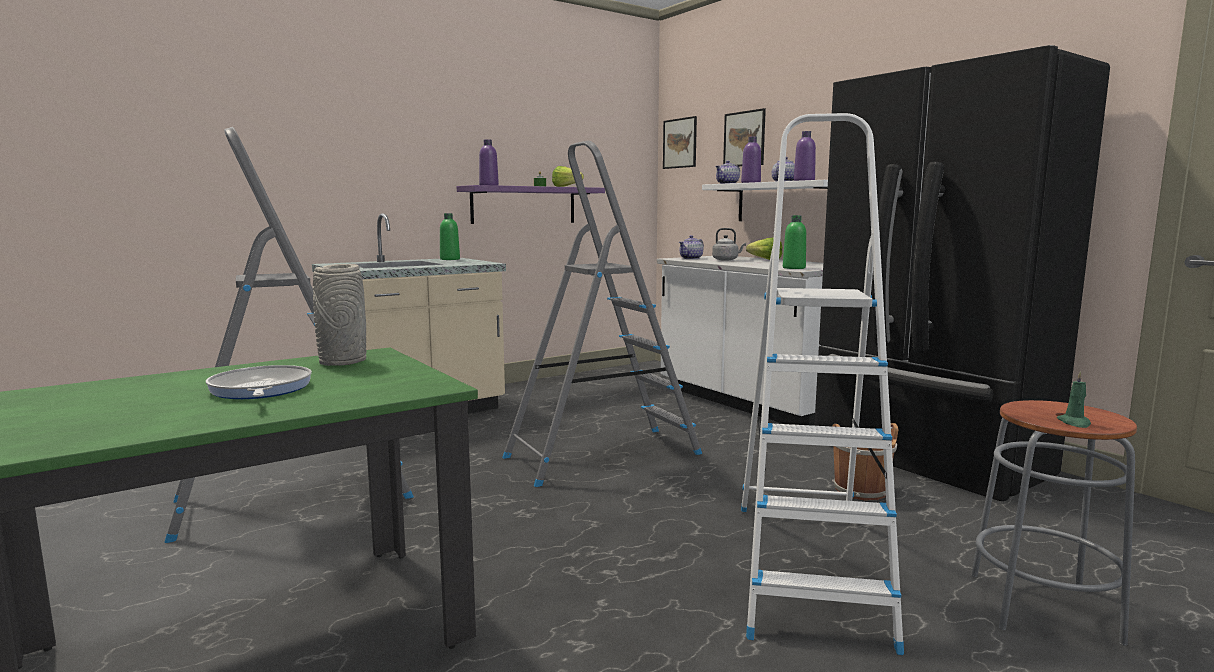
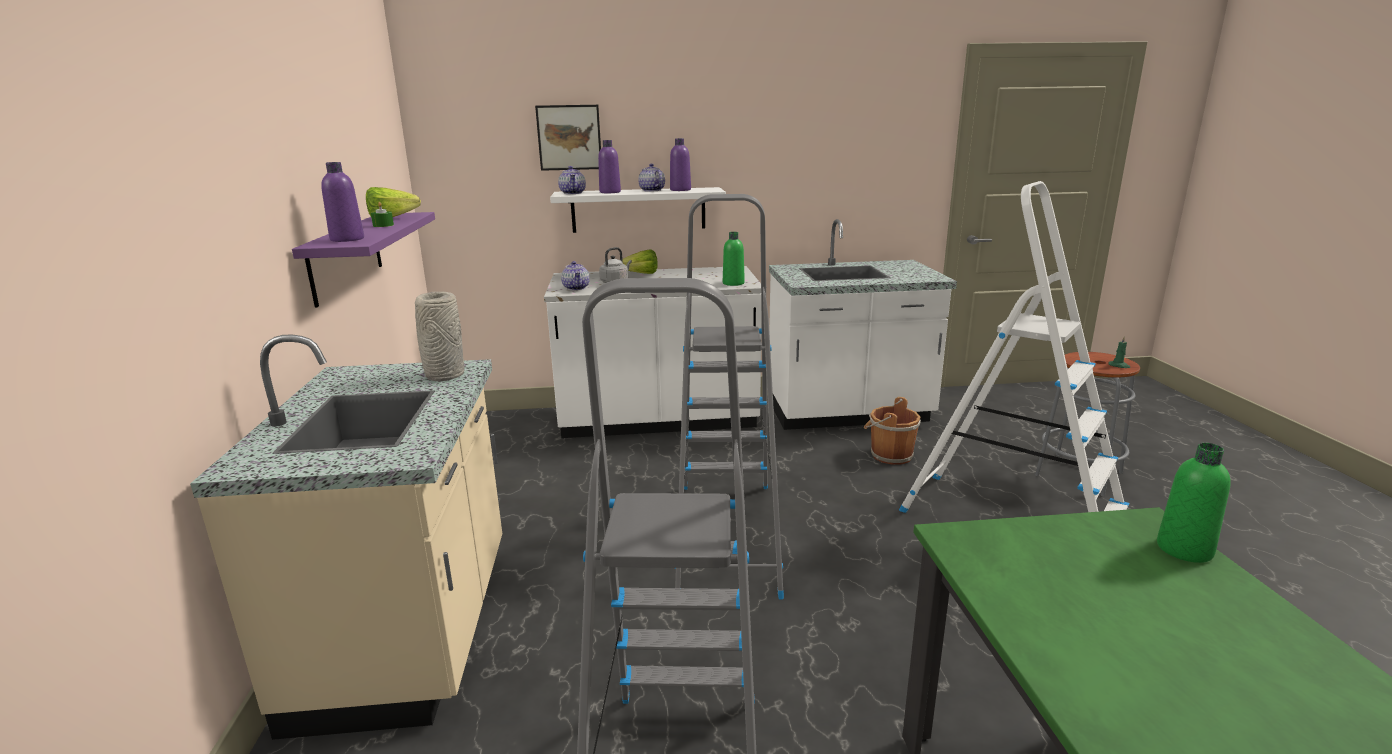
camera: 60 degrees left, 10 degrees up
frying pan [206,365,312,399] -> none
grey vase [313,264,366,366] -> grey vase moved to [415,291,464,381]
green bottle [440,213,460,260] -> green bottle moved to [1157,443,1230,563]
picture [663,116,697,169] -> none
black fridge [814,45,1110,501] -> white counter [769,219,957,430]

